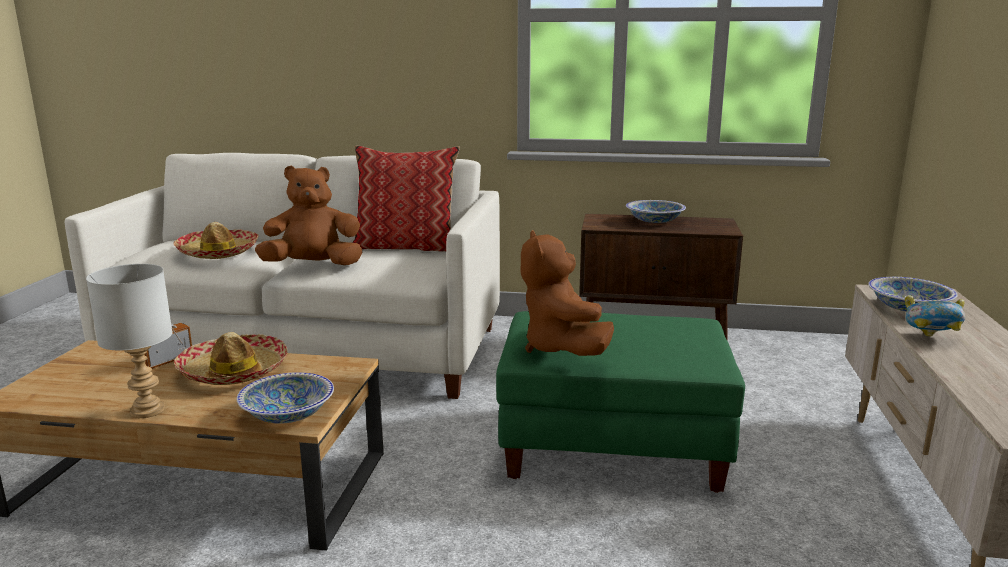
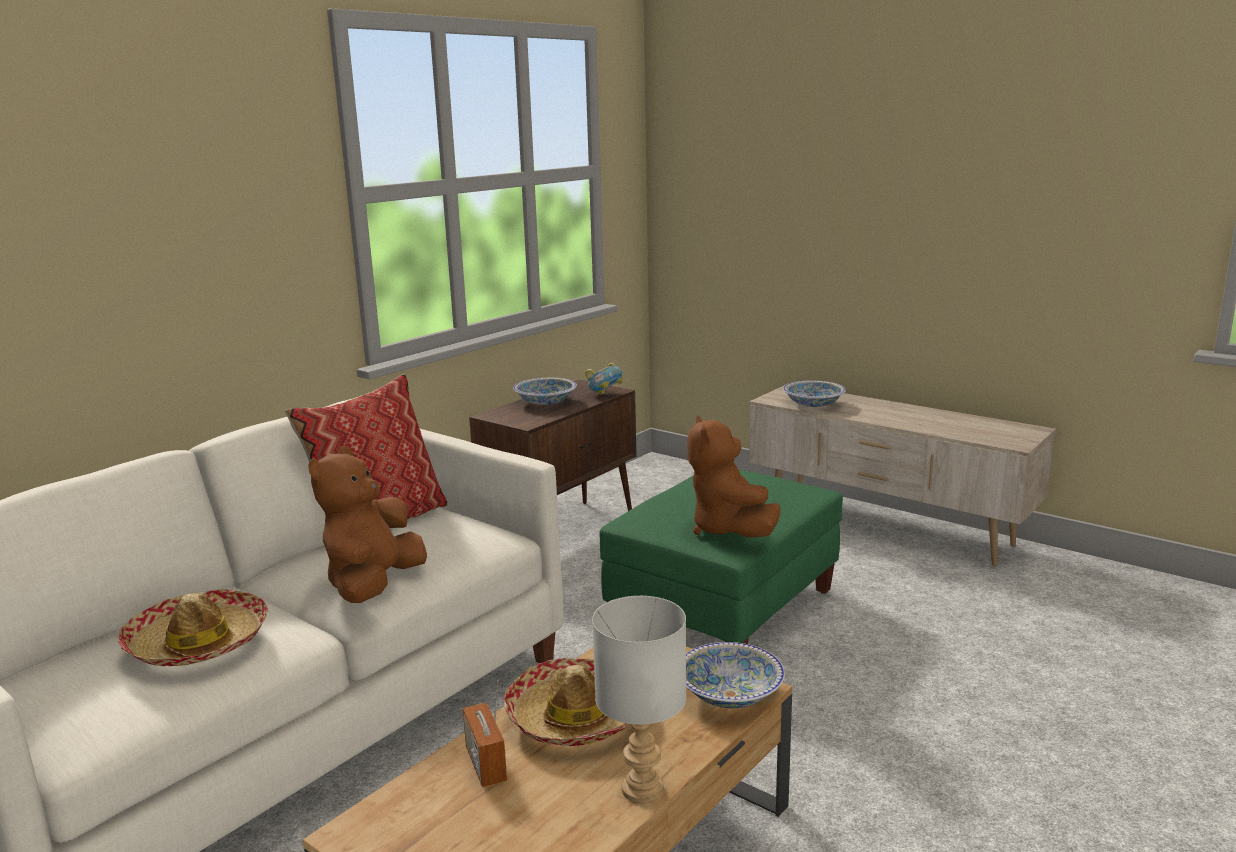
camera: 60 degrees left, 0 degrees up
brown plush toy [521,230,614,356] -> brown plush toy turned 60 degrees clockwise [687,415,781,537]
bowl [905,295,965,337] -> bowl moved to [585,363,623,395]

